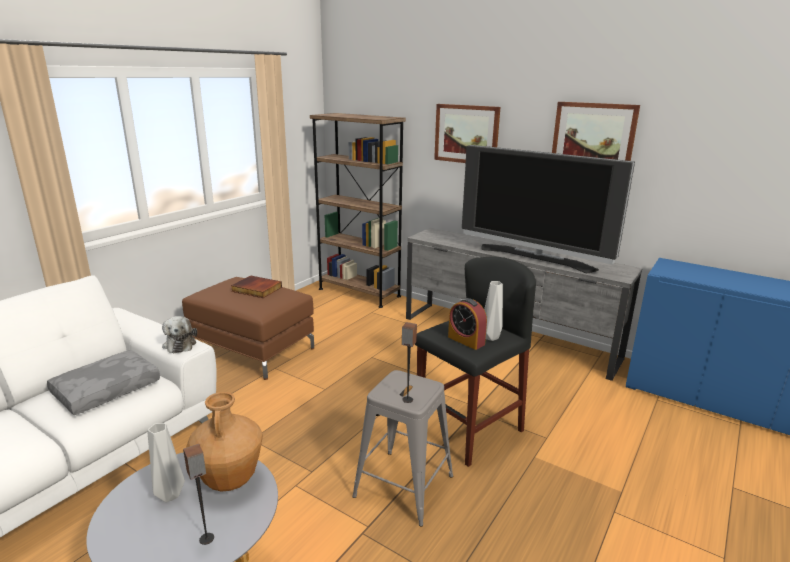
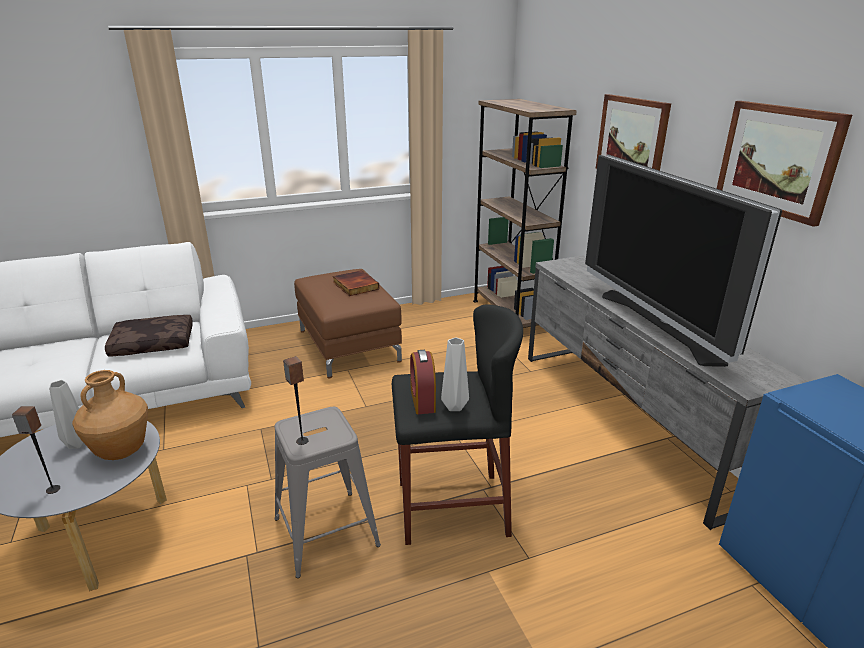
camera: 35 degrees right, 5 degrees up
grey pillow [47,350,160,415] -> brown pillow [105,315,193,356]
plush toy [162,316,197,353] -> none

